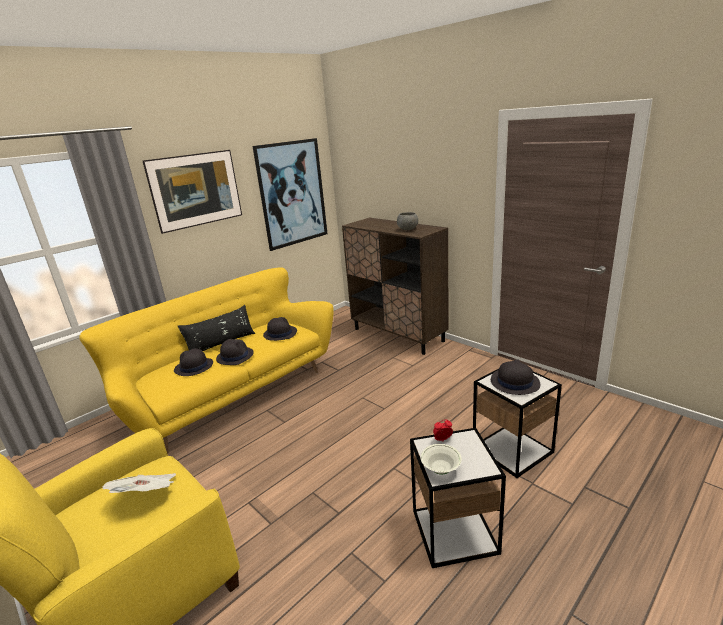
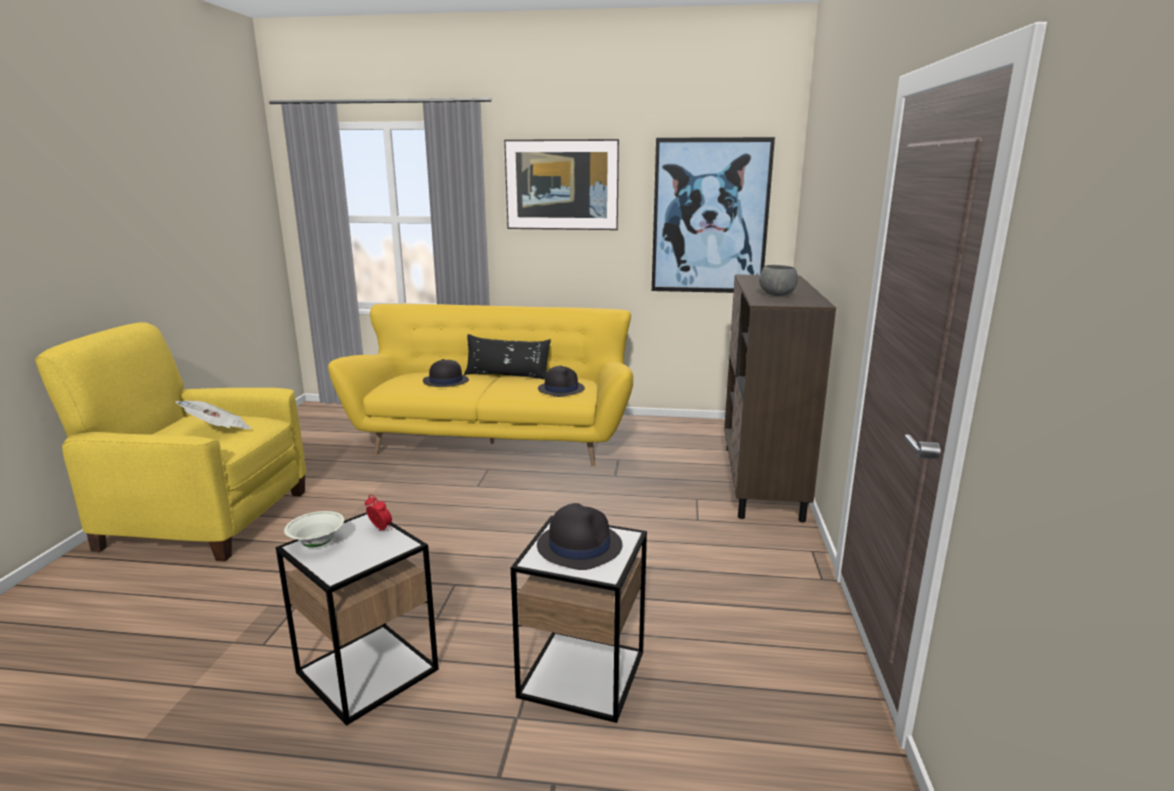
camera: 50 degrees right, 5 degrees down
black hat [216,339,254,365] -> none

